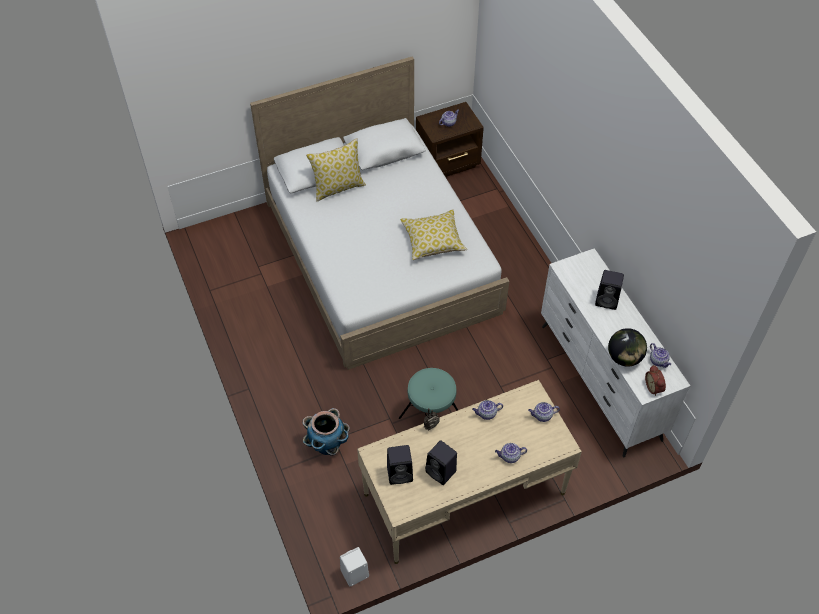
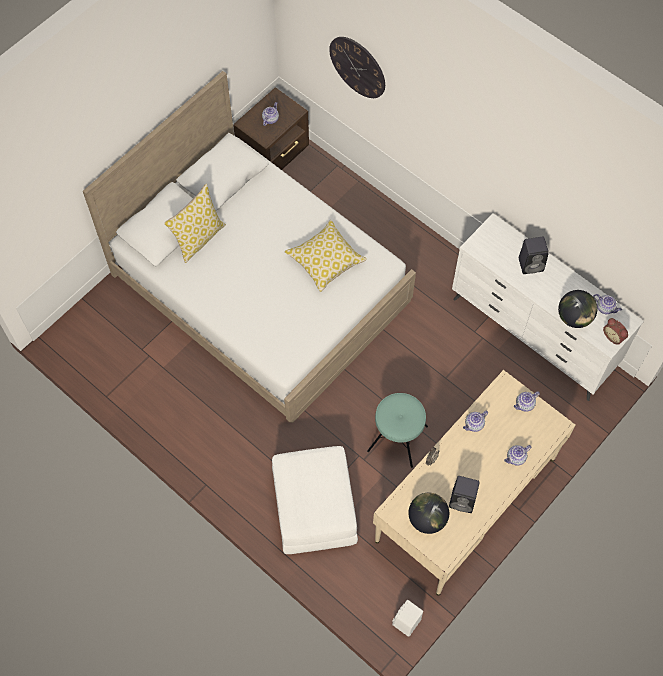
camera: 25 degrees left, 10 degrees up
planter [302,408,350,456] -> white ottoman [272,446,358,554]
black speaker [387,445,413,485] -> globe [408,493,449,534]
none -> wall clock [329,37,385,98]

